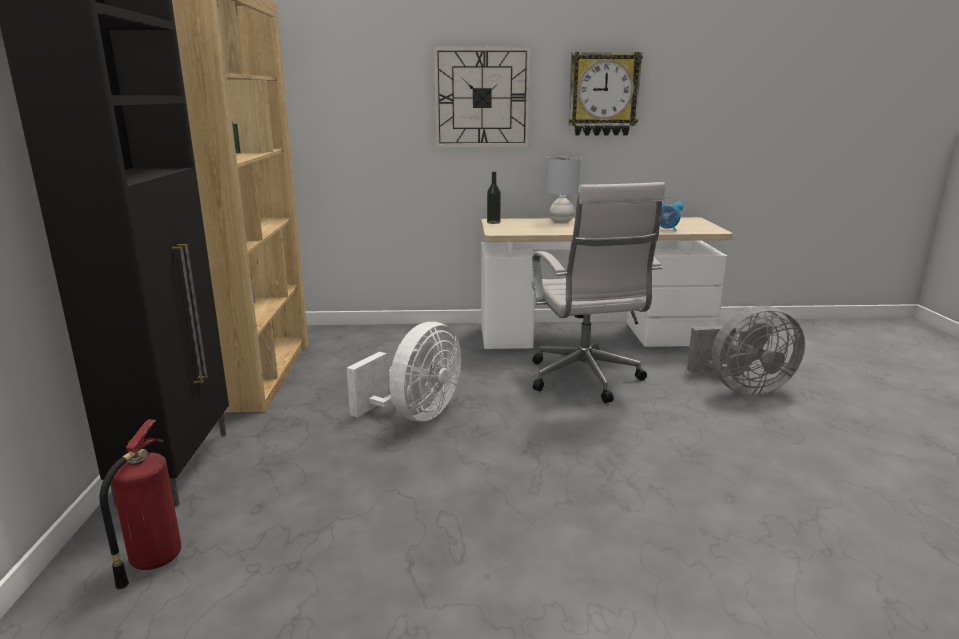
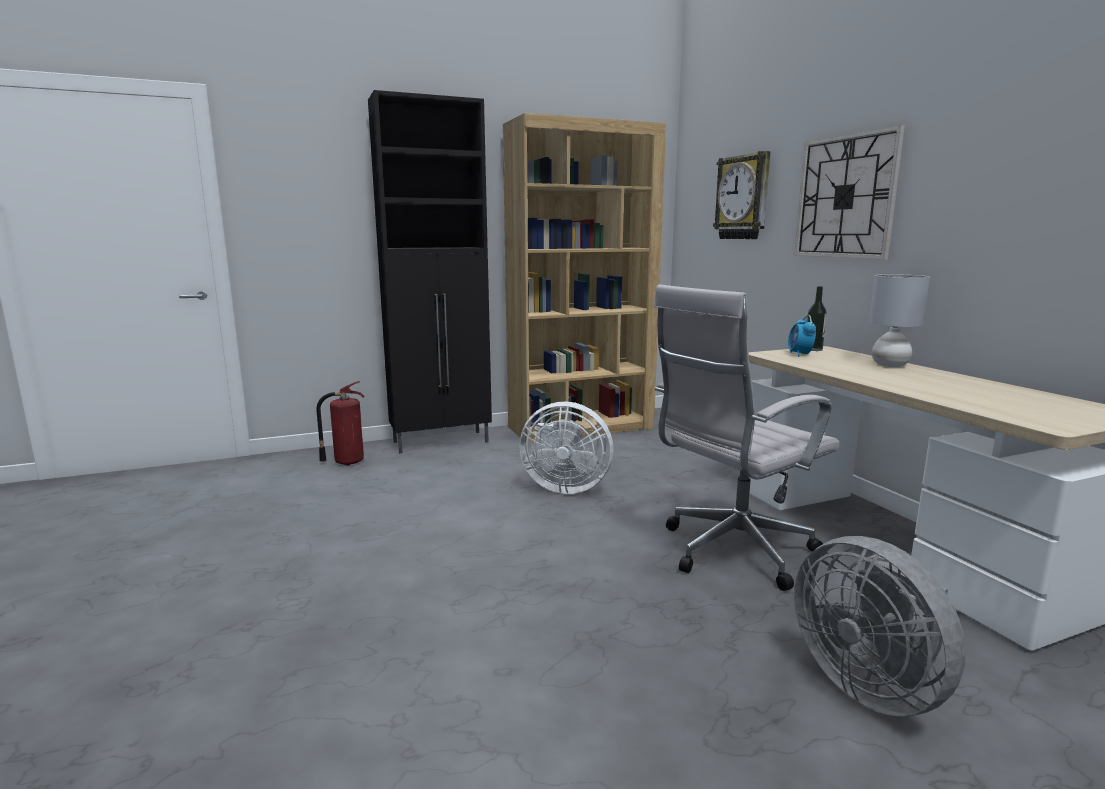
camera: 70 degrees right, 5 degrees down
wall clock [568,52,643,136] -> wall clock moved to [713,151,770,239]
alarm clock [660,197,683,231] -> alarm clock moved to [788,315,816,357]

